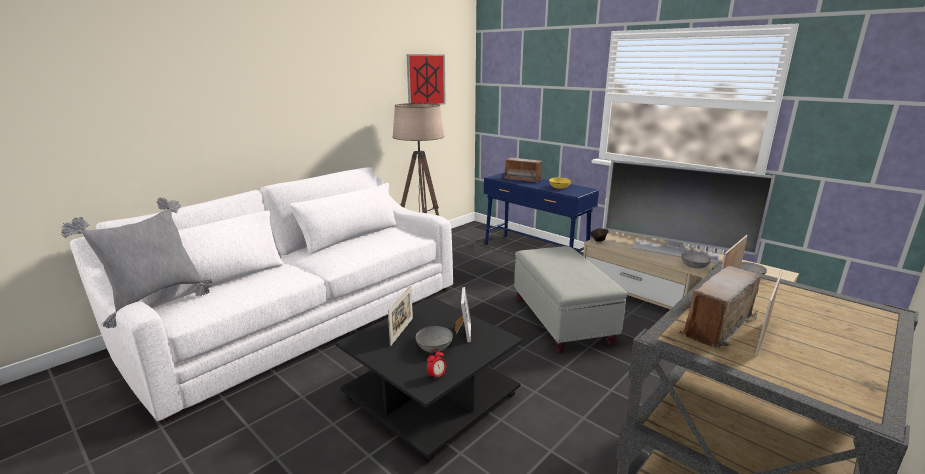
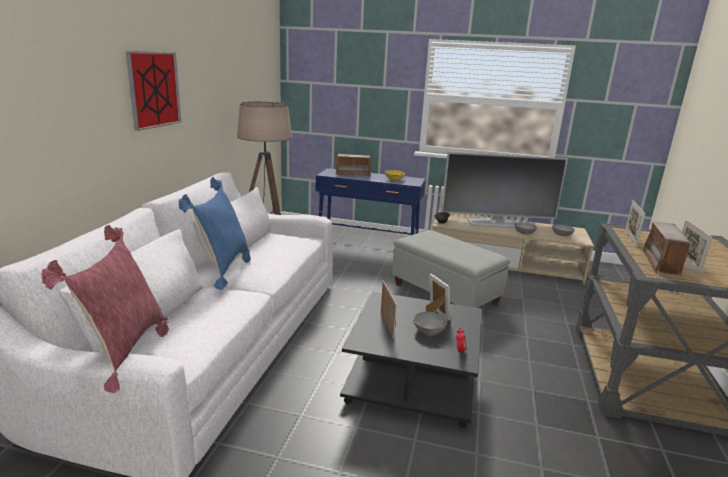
camera: 30 degrees left, 0 degrees up
grey pillow [62,197,212,328] -> red pillow [40,225,169,394]
picture [407,54,446,105] -> picture moved to [126,51,181,131]
none -> blue pillow [179,177,251,290]

